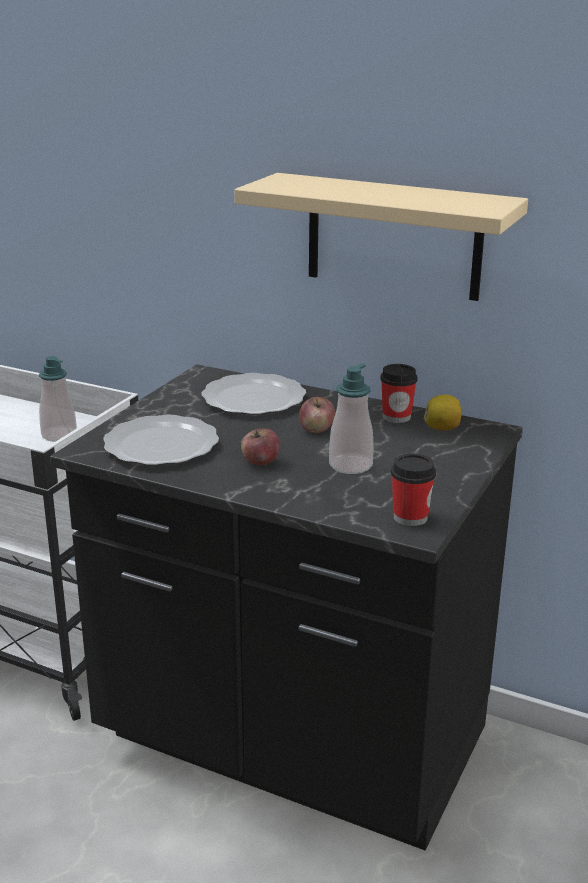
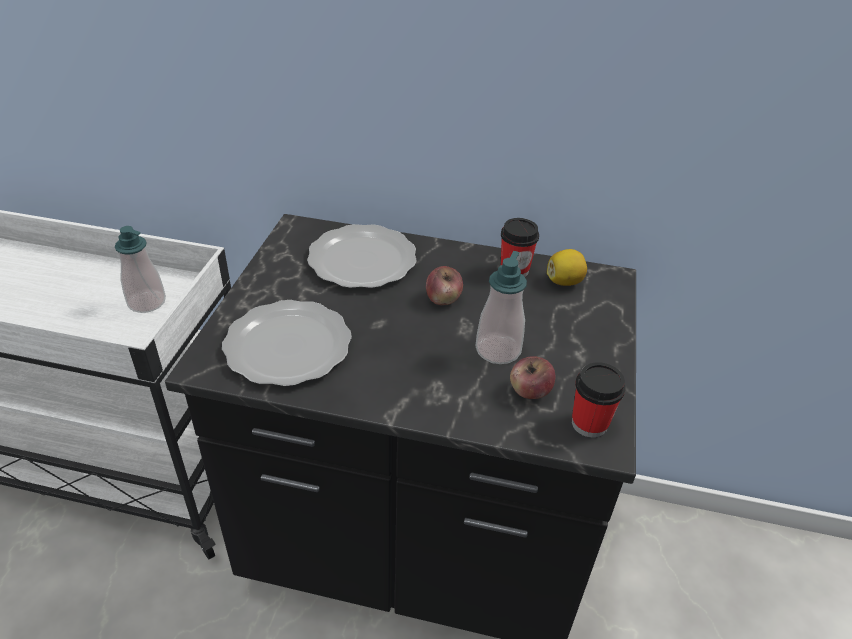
camera: 15 degrees left, 15 degrees up
beige shelf [234,173,528,301] -> none
apple [241,428,280,465] -> apple moved to [510,356,555,399]

